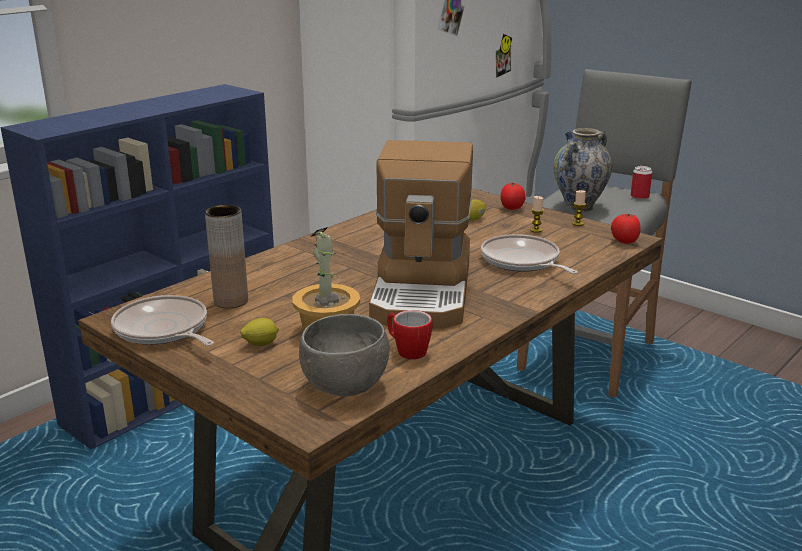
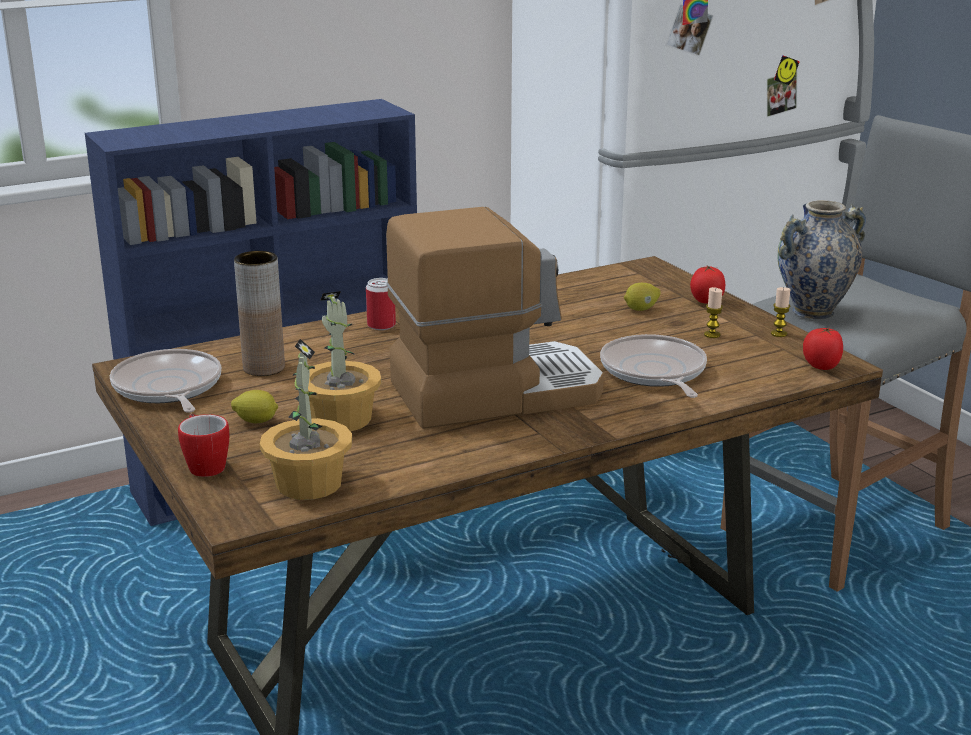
camera: 20 degrees right, 0 degrees up
grey bowl [299,314,390,397] -> potted plant [260,339,352,500]
coffee machine [369,140,473,329] -> coffee machine turned 135 degrees counterclockwise [386,207,604,429]
mug [387,310,432,360] -> mug moved to [178,414,230,477]
can [631,166,652,200] -> can moved to [366,278,396,330]

